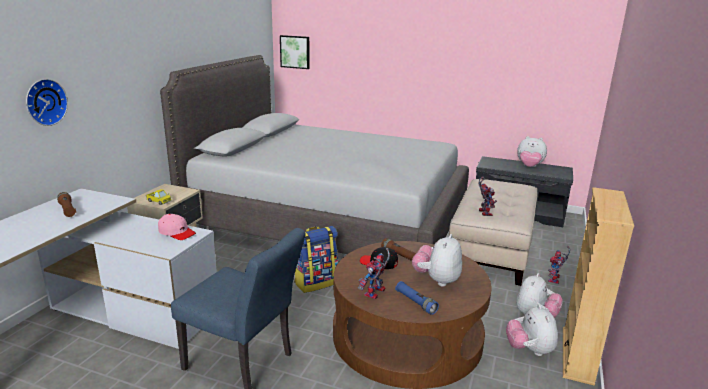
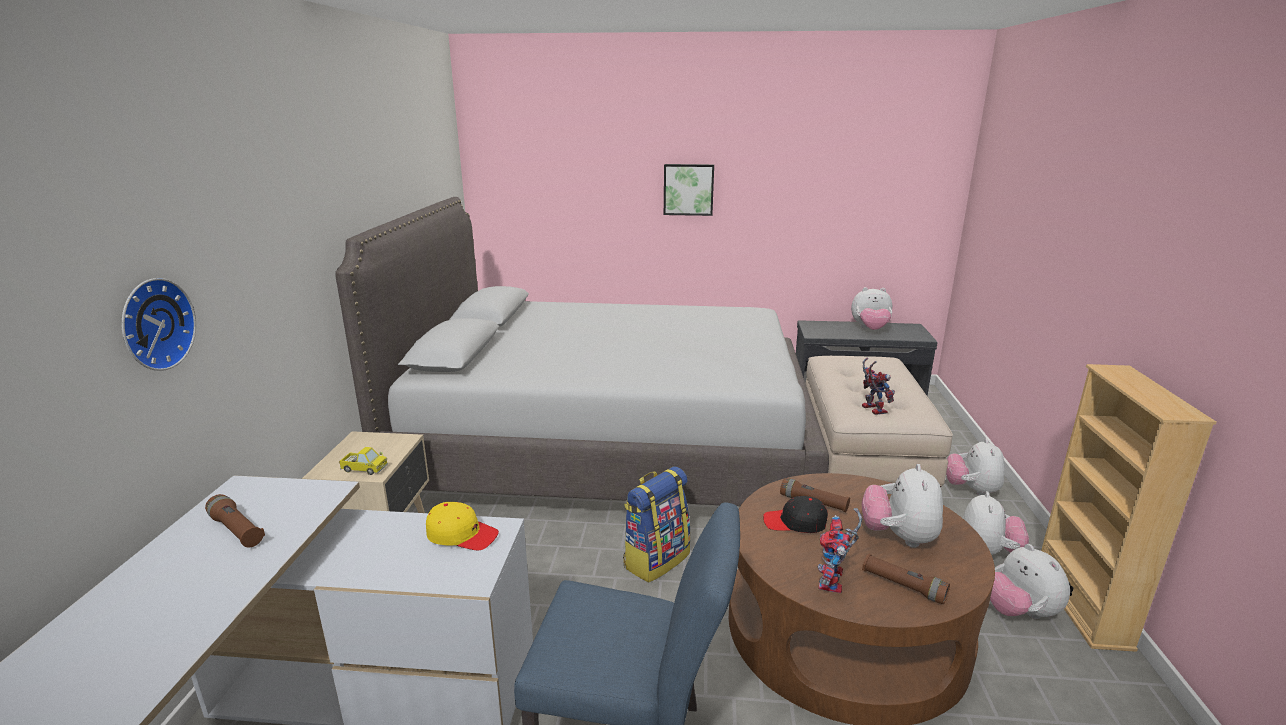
camera: 15 degrees left, 0 degrees up
pink cap [158,214,196,240] -> yellow cap [426,502,499,550]
picture [280,35,310,69] -> picture moved to [664,164,714,216]
blue flashlight [395,281,439,315] -> brown flashlight [862,554,950,604]
toy robot [548,246,570,284] -> plush toy [946,438,1005,495]

